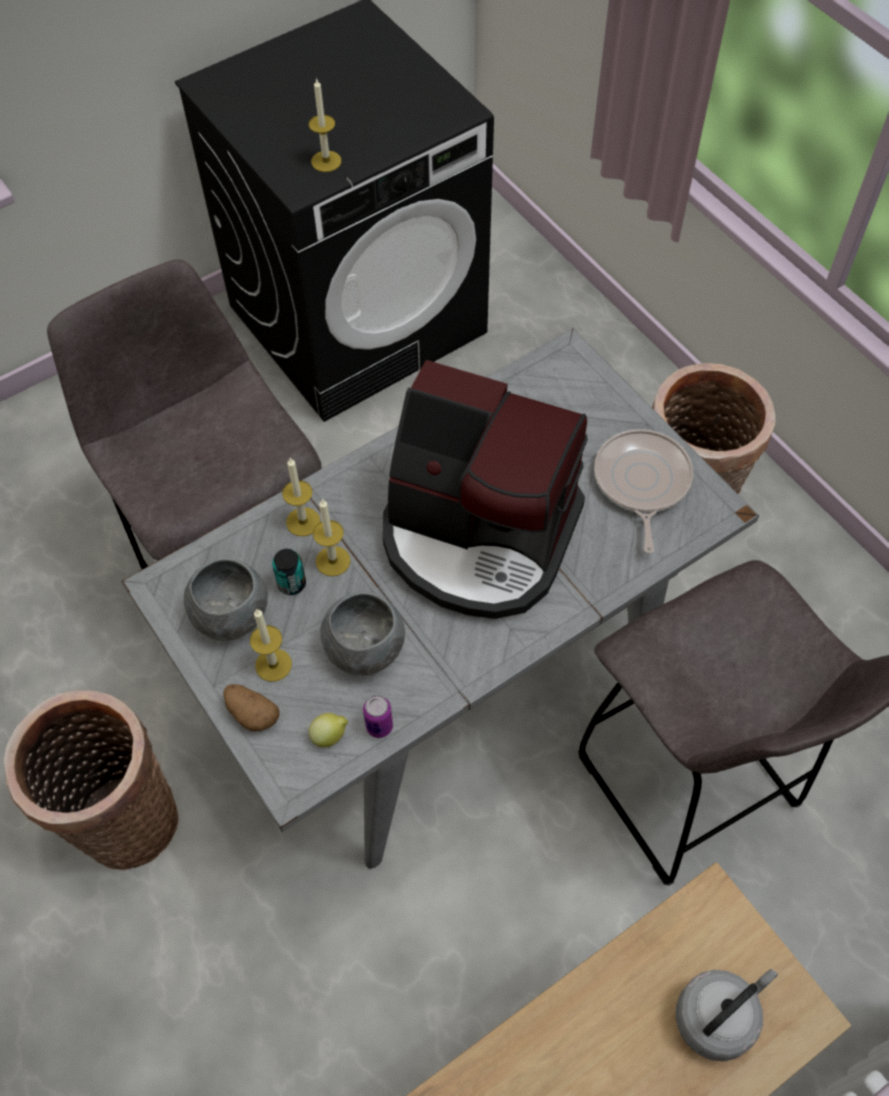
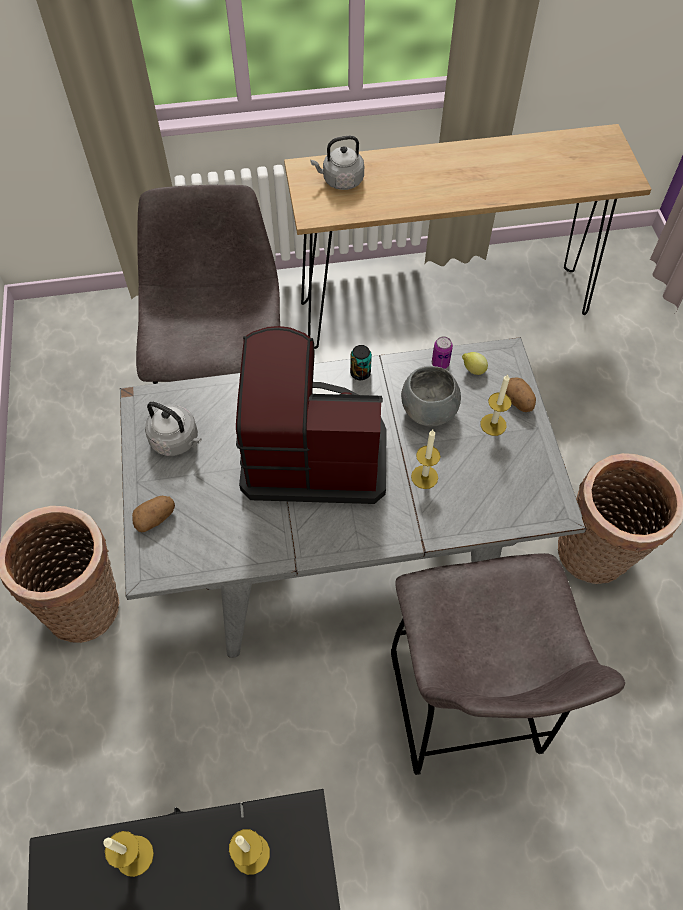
camera: 155 degrees left, 0 degrees up
grey bowl [184,558,268,641] -> none
can [272,549,306,595] -> can moved to [350,345,372,380]
candle [282,458,320,536] -> candle moved to [103,831,154,877]
coffee machine [383,360,588,619] -> coffee machine turned 45 degrees counterclockwise [236,326,387,504]
frying pan [594,429,693,554] -> grey kettle [145,402,202,456]
none -> potato [132,496,175,532]

